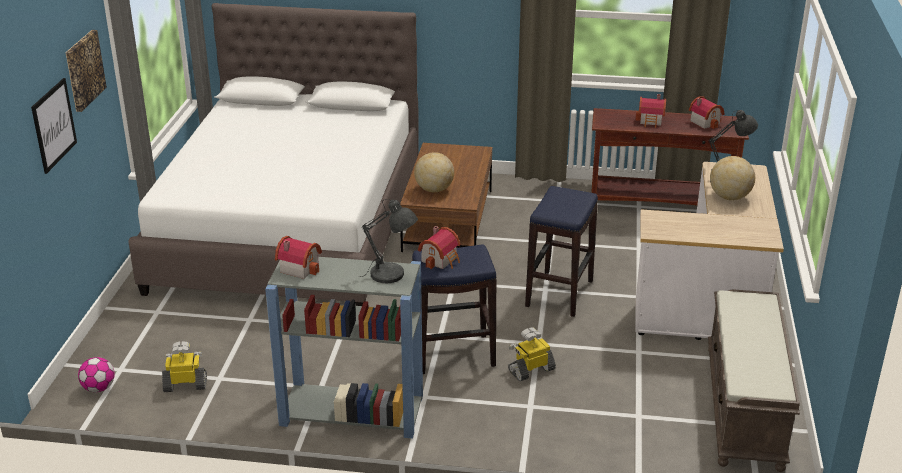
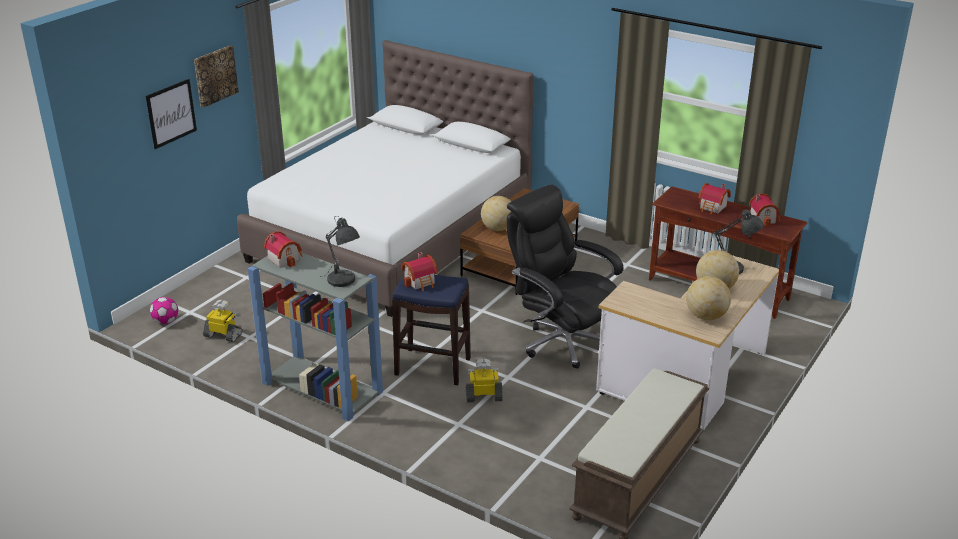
camera: 25 degrees right, 0 degrees up
stool [525,186,598,317] -> black office chair [507,184,624,369]
none -> globe [686,276,731,320]

